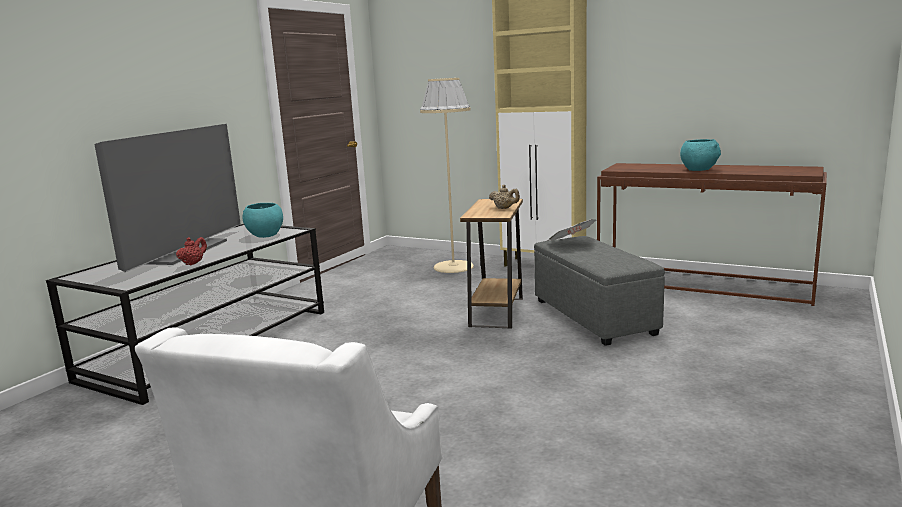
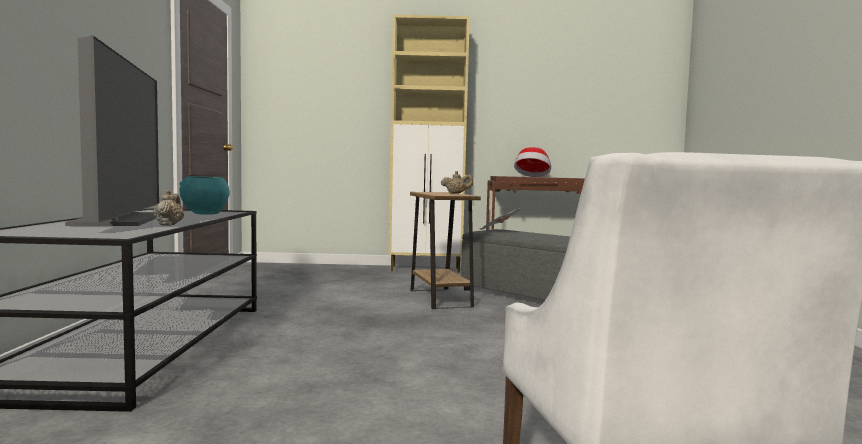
camera: 30 degrees left, 10 degrees down
red teapot [176,237,207,265] -> beige teapot [154,190,184,226]
beige floor lamp [420,78,474,273] -> none
turquoise bowl [680,139,721,171] -> none
none -> hat [514,147,551,177]

